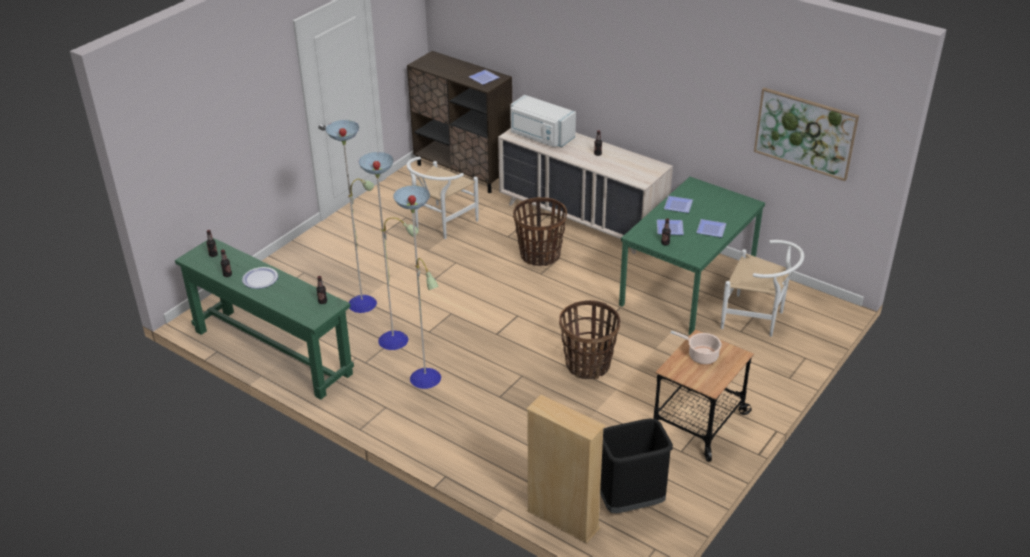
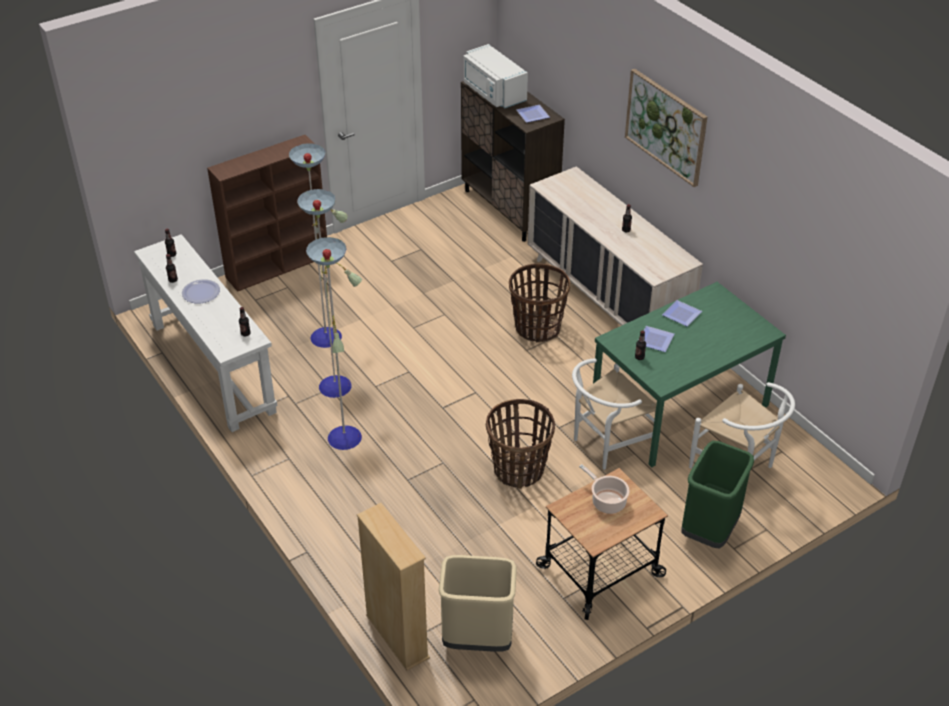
camera: 20 degrees right, 5 degrees up
green console table [175,237,354,400] -> white console table [134,234,277,432]
white chair [406,156,479,239] -> white chair moved to [572,358,656,470]
white microwave [510,95,576,147] -> white microwave moved to [464,44,528,108]
black trash can [600,419,673,513] -> beige trash can [438,555,517,652]
plate [696,219,727,238] -> none
picture [754,88,859,181] -> picture moved to [625,69,707,187]
none -> brown bookcase [207,135,327,292]
none -> green trash can [681,441,754,548]

